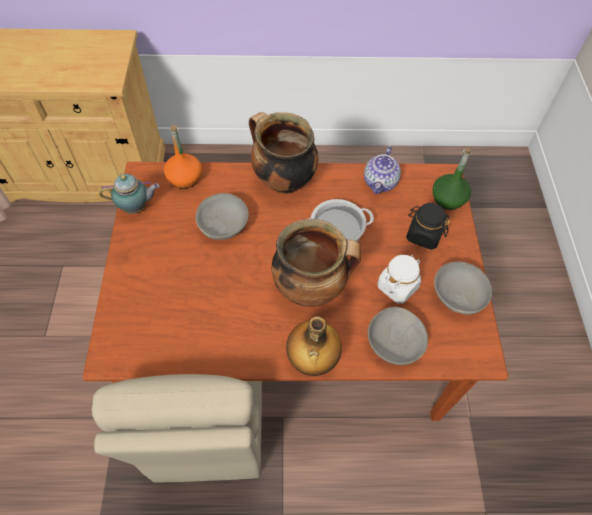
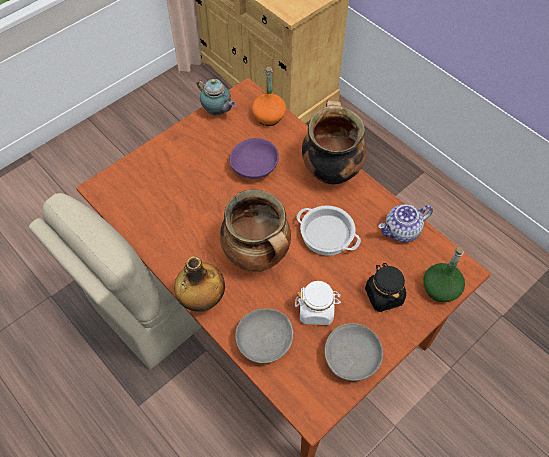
camera: 50 degrees right, 0 degrees up
grey bowl [196,193,249,240] -> purple bowl [229,138,279,179]

